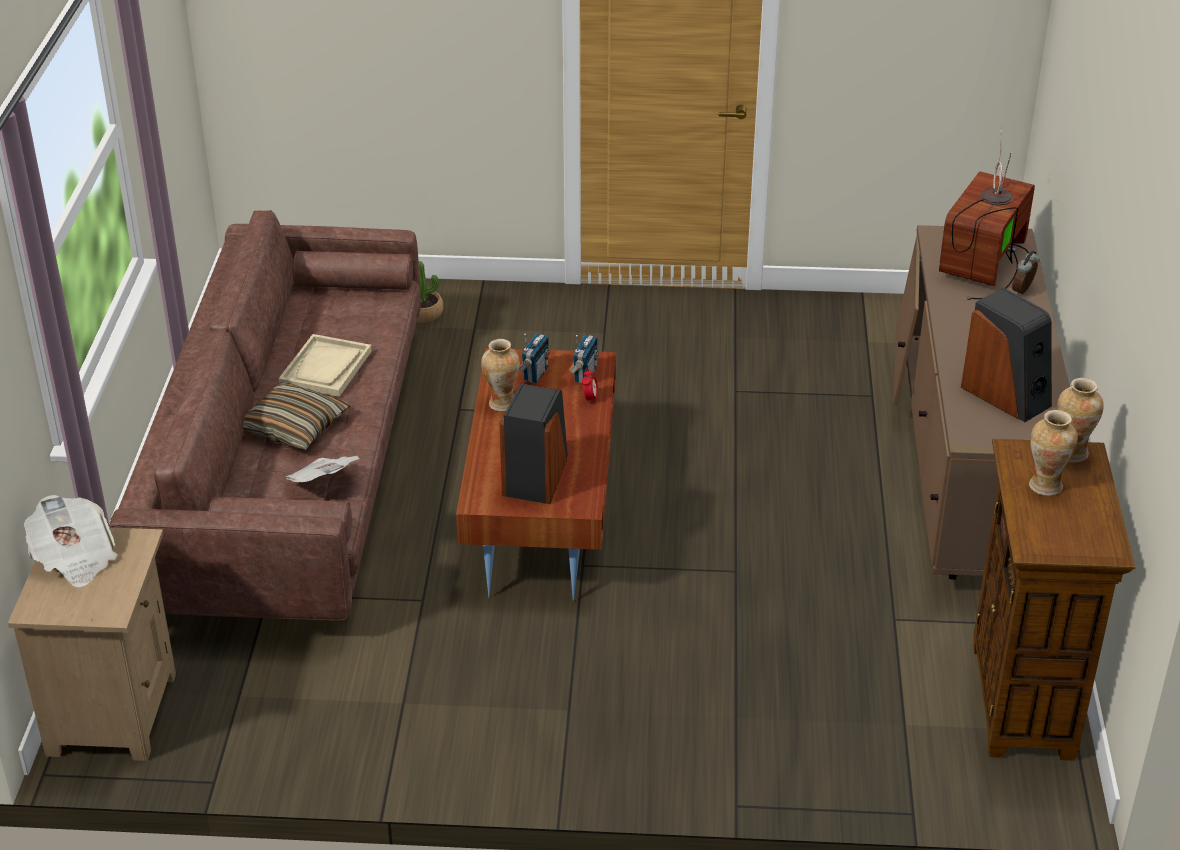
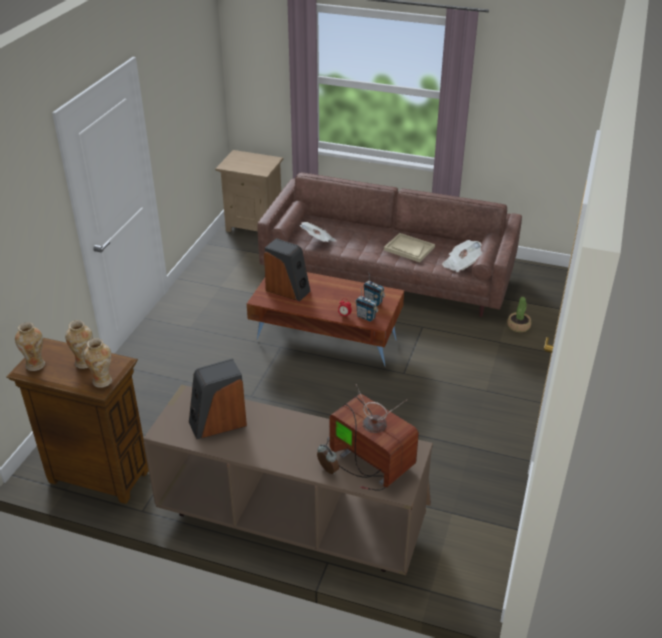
camera: 105 degrees right, 0 degrees up
newspaper [24,495,117,587] -> newspaper moved to [442,240,482,272]
pillow [243,382,351,450] -> none
vase [481,339,520,412] -> vase moved to [15,322,45,371]

